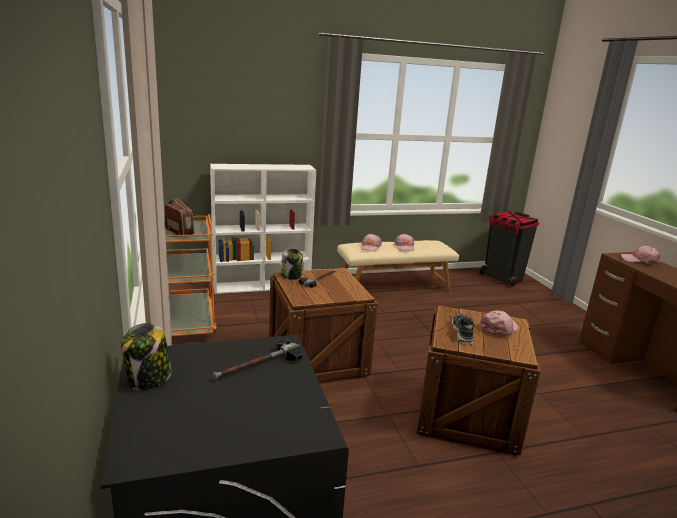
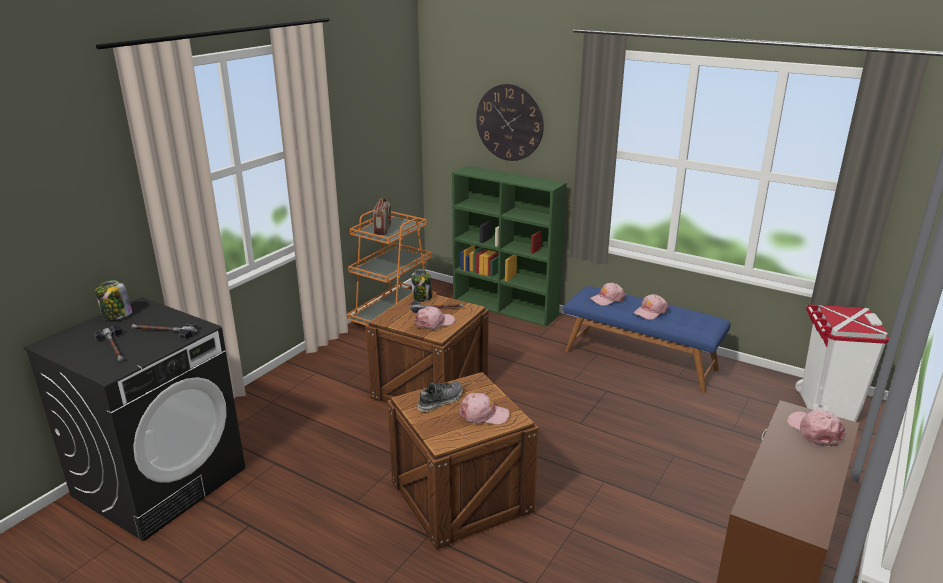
camera: 50 degrees right, 5 degrees up
white bookcase [210,164,316,294] -> green bookcase [452,166,567,327]
beige bench [337,240,459,292] -> blue bench [563,286,731,392]
black trash can [479,211,539,287] -> white trash can [795,305,889,422]
none -> hammer [94,326,123,361]
none -> pink cap [414,306,455,330]
none -> wall clock [476,84,544,161]

